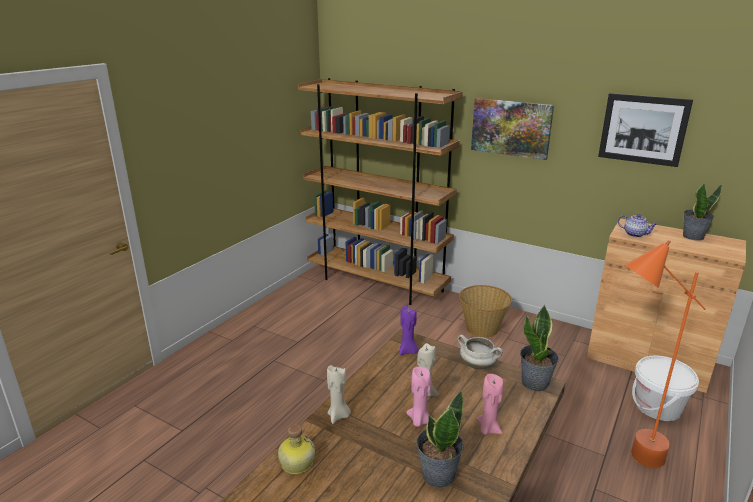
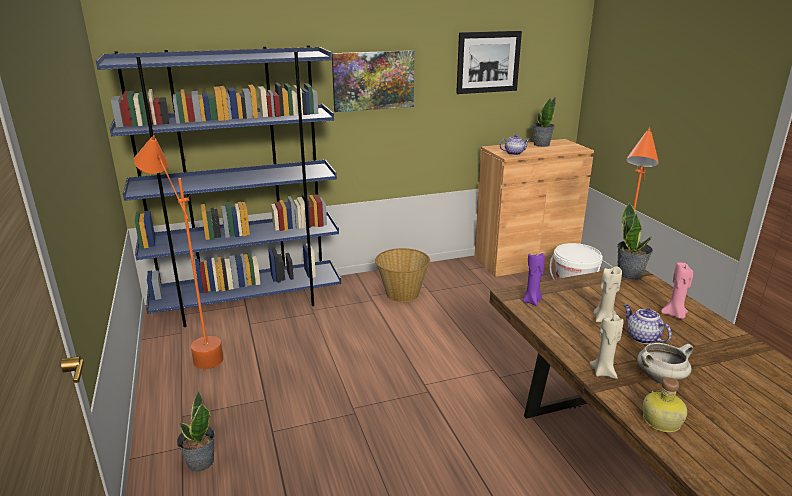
camera: 50 degrees left, 0 degrees up
brown bookcase [298,78,463,305] -> blue bookcase [96,45,341,327]
pink candle [406,367,431,427] -> teapot [624,305,672,344]
potted plant [416,390,464,488] -> potted plant moved to [177,390,215,472]
white cooking pot [458,335,503,370] -> white cooking pot moved to [637,343,693,384]
none -> orange floor lamp [134,135,223,369]

